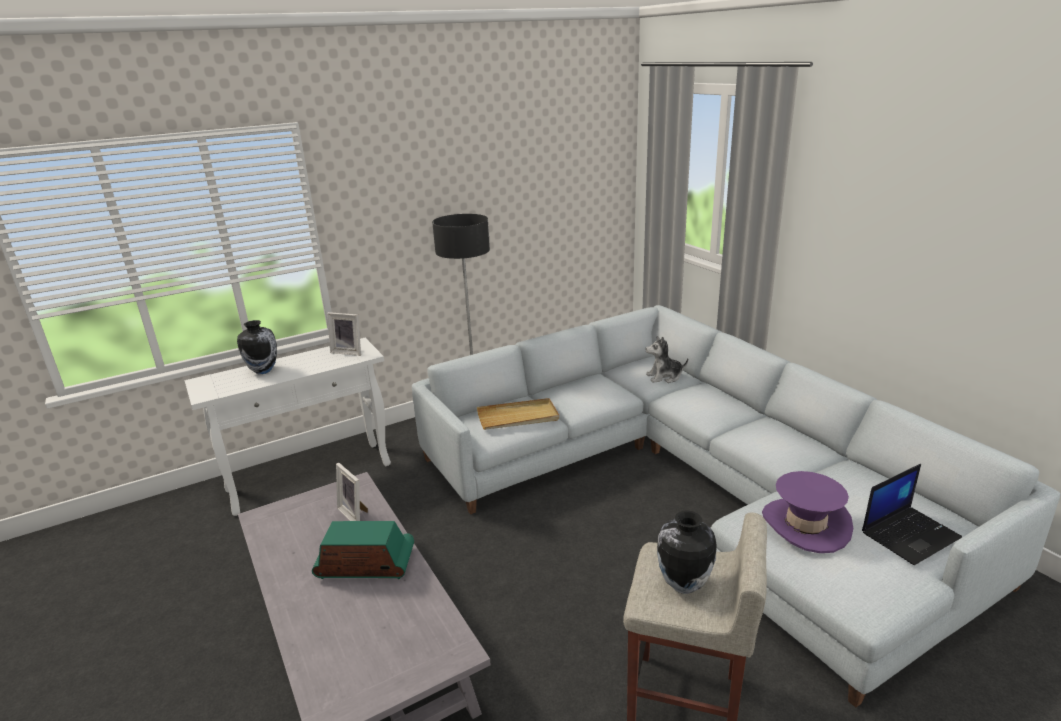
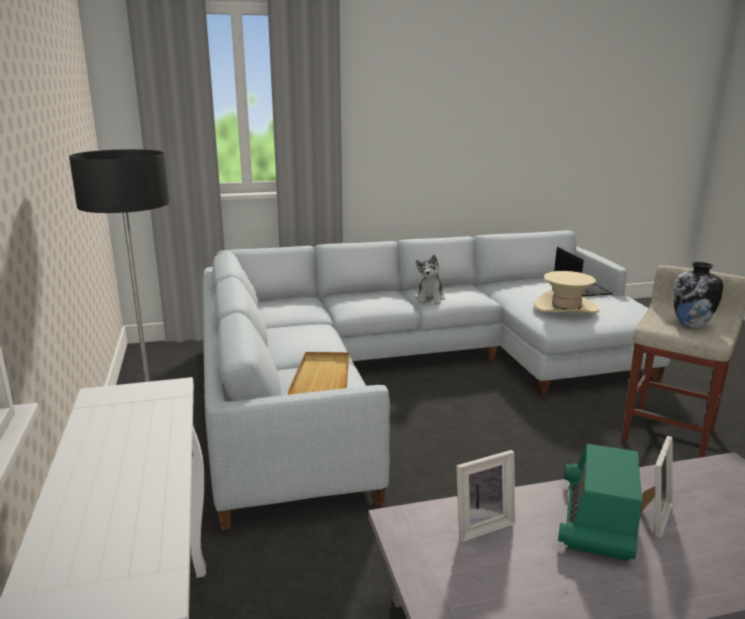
camera: 75 degrees left, 5 degrees down
vase [237,320,277,374] -> none
picture frame [327,312,361,356] -> picture frame moved to [640,436,673,538]
plush toy [646,336,688,383] -> plush toy moved to [416,255,445,305]
purple hat [762,471,853,553] -> beige hat [534,271,600,313]

